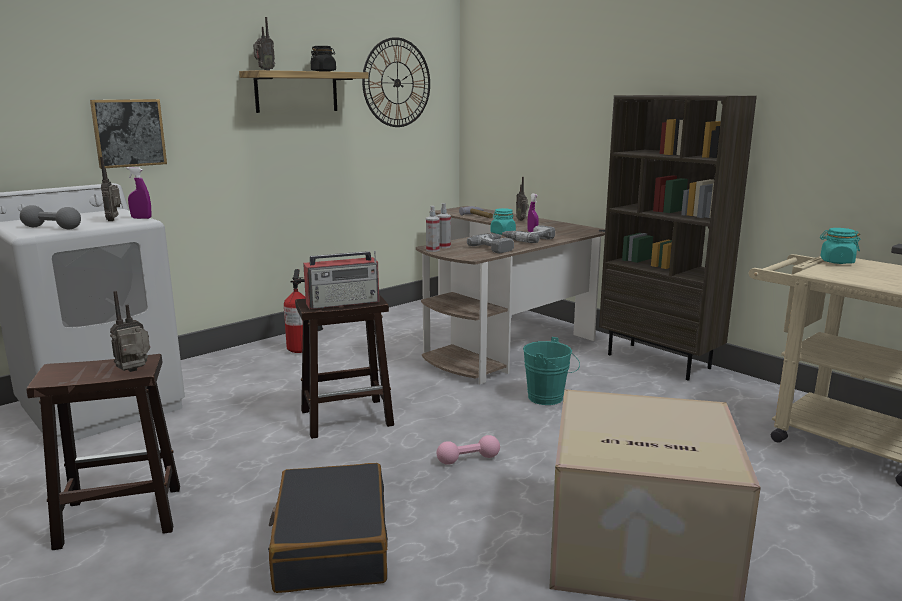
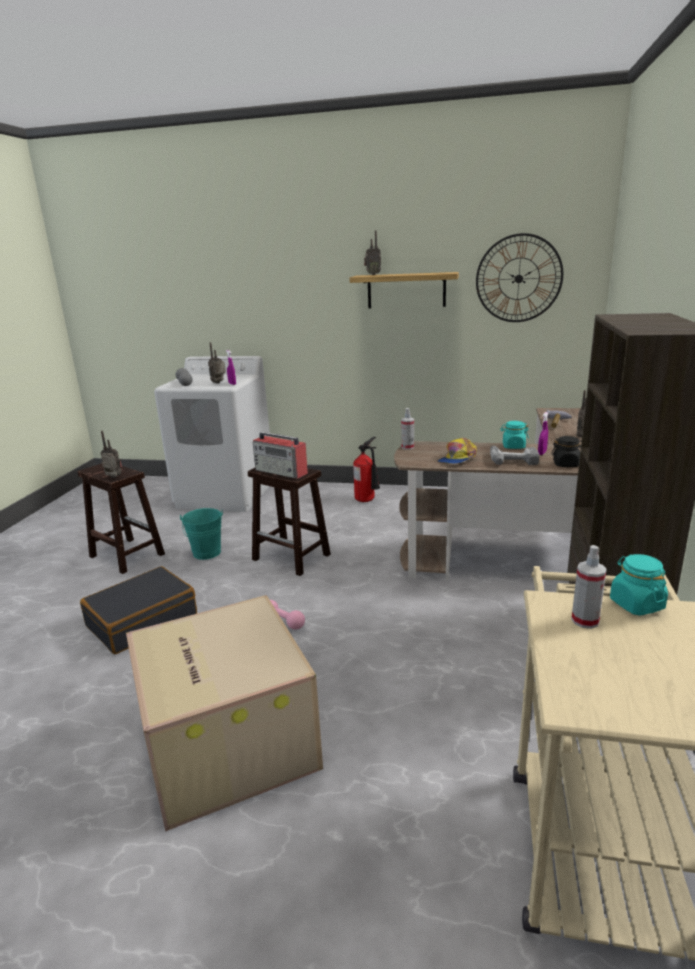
camera: 55 degrees right, 5 degrees up
picture [90,99,167,169] -> none
black jar [310,46,336,72] -> black jar moved to [551,436,582,467]
spray bottle [437,203,451,248] -> spray bottle moved to [571,545,607,629]
power drill [467,234,514,253] -> cap [437,438,477,464]
turquoise bucket [523,337,580,405] -> turquoise bucket moved to [180,508,223,560]

